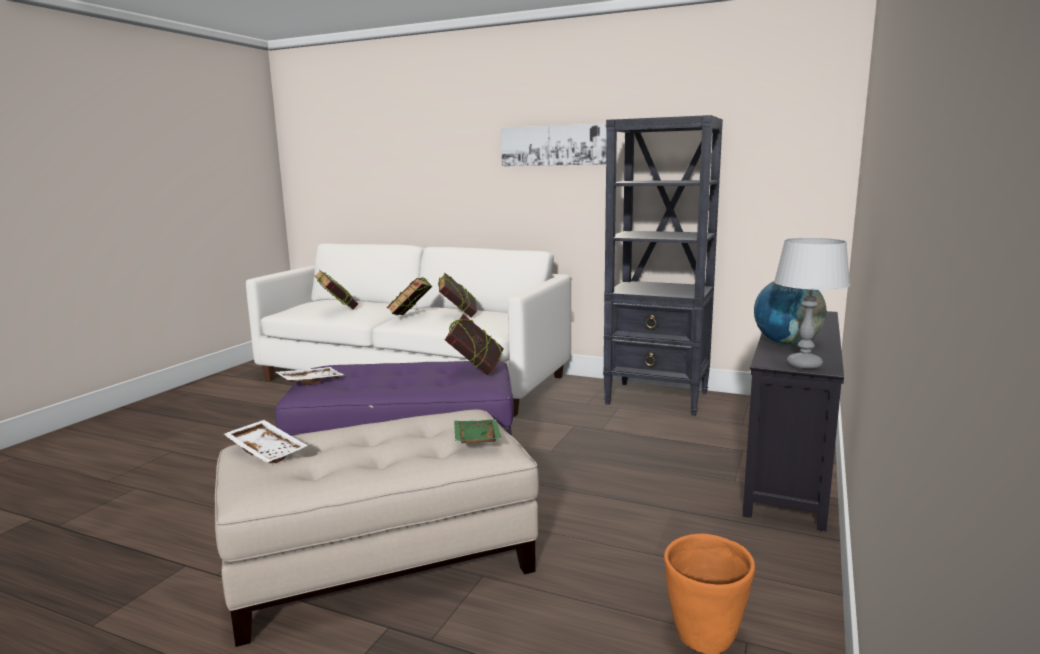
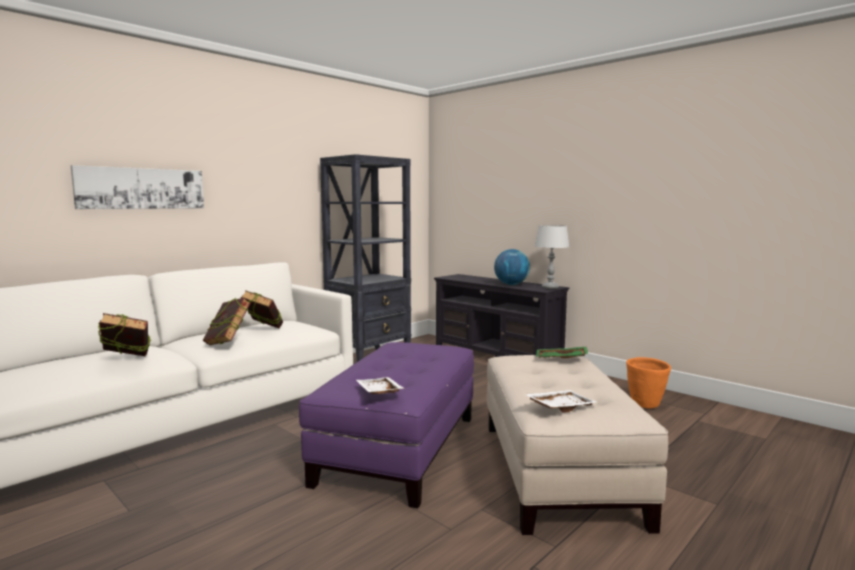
camera: 70 degrees left, 5 degrees down
book [445,314,504,376] -> none
picture [501,123,607,166] -> picture moved to [71,165,204,209]

